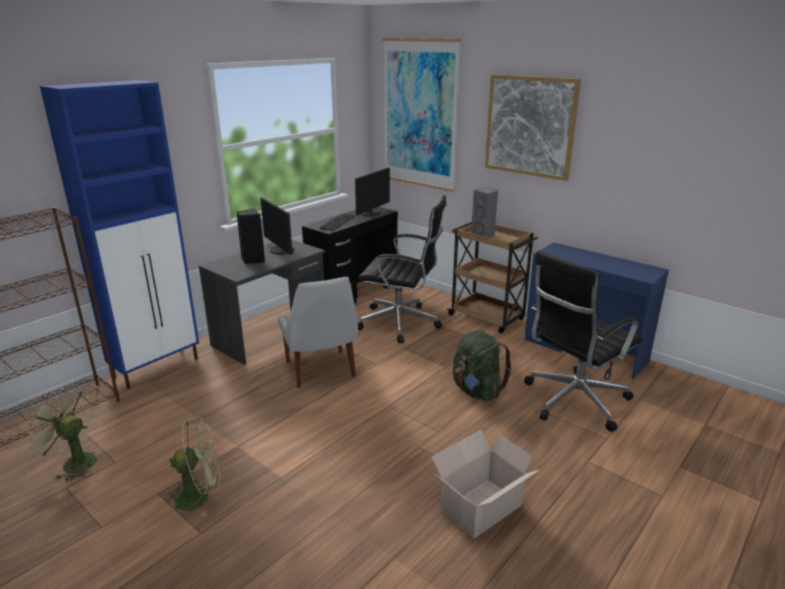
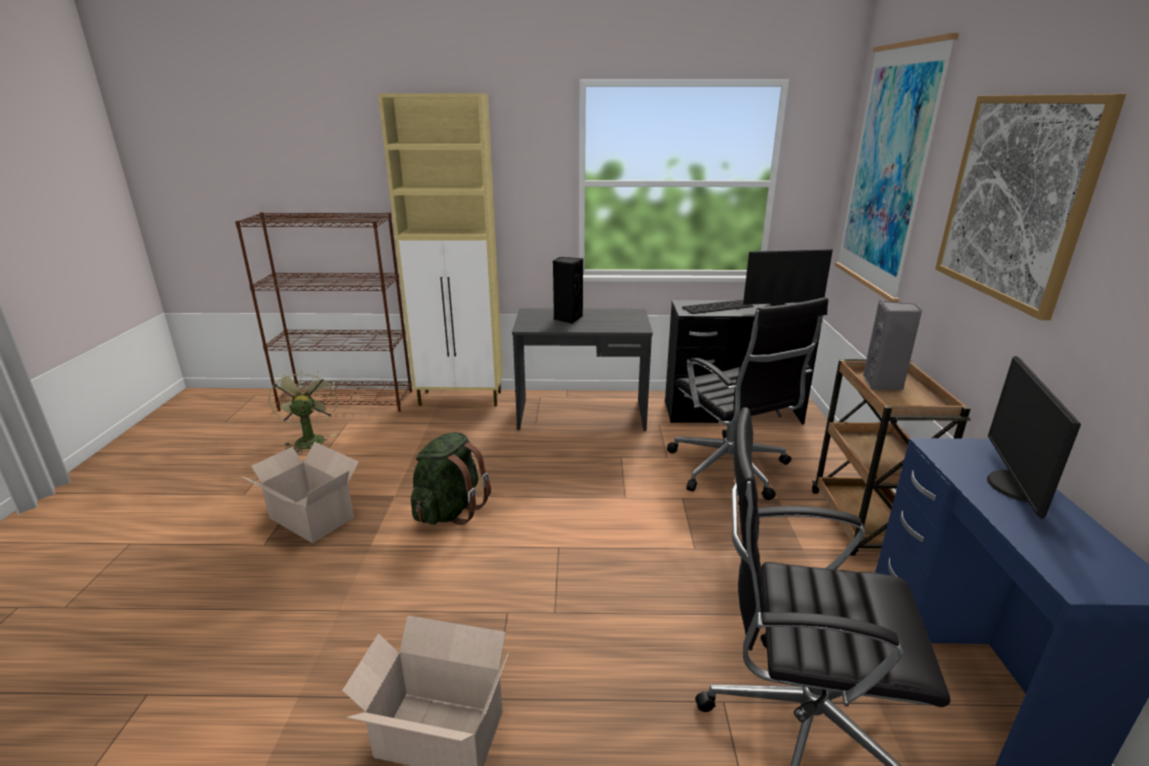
camera: 50 degrees right, 0 degrees up
blue cabinet [40,80,199,389] -> beige cabinet [378,93,503,406]
green fan [165,417,221,517] -> cardboard box [241,442,359,543]
monitor [260,197,294,255] -> monitor moved to [987,356,1081,519]
white chair [278,277,358,388] -> none
green backpack [453,331,512,401] -> green backpack moved to [411,432,491,525]

